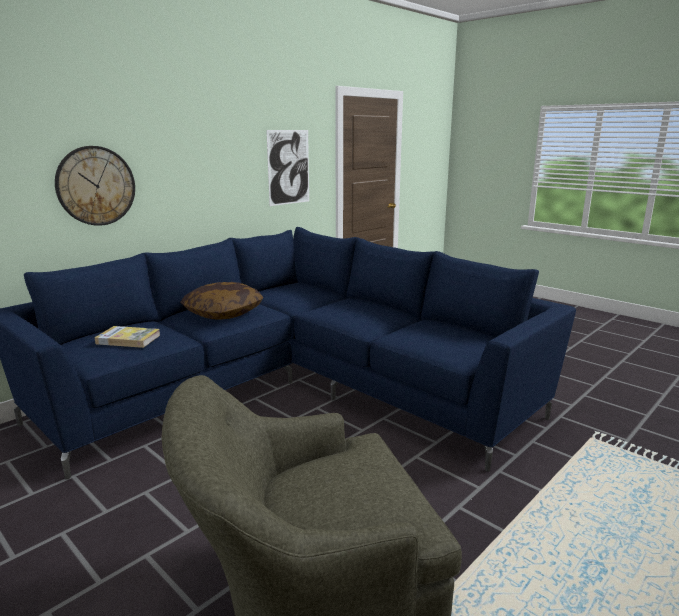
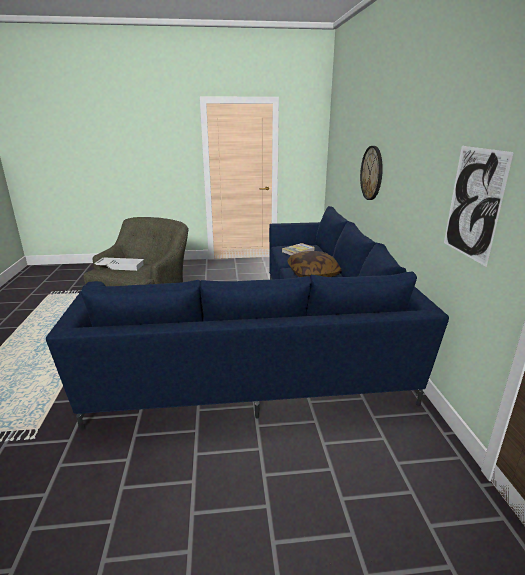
camera: 130 degrees right, 5 degrees up
none -> white tray [94,257,144,271]

